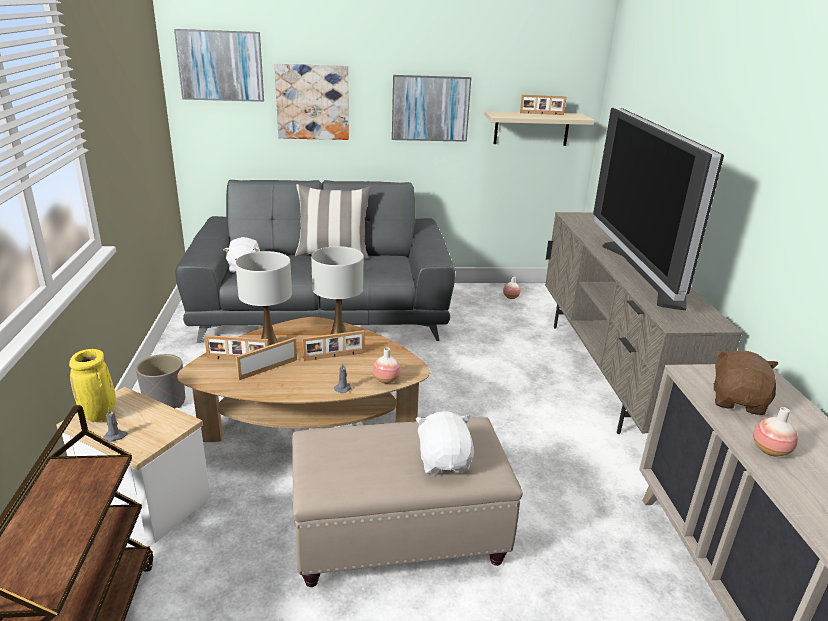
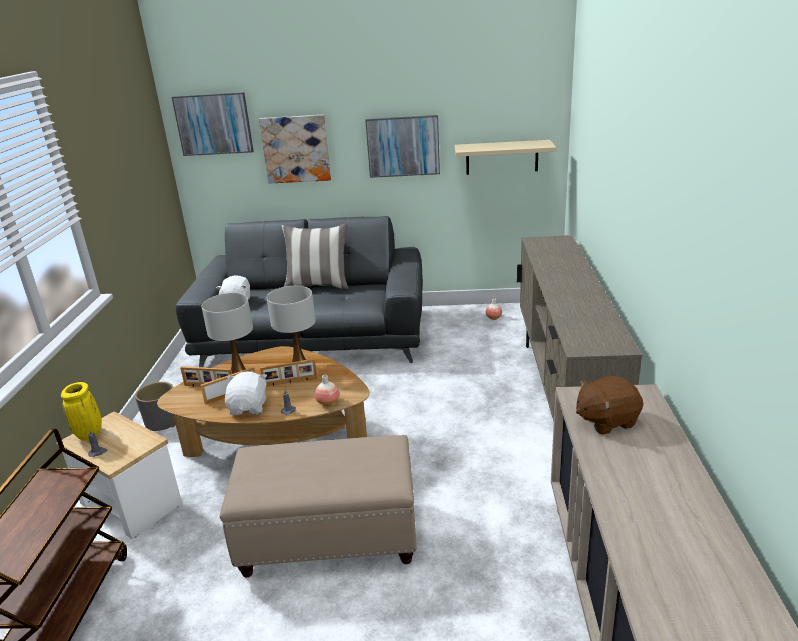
camera: 10 degrees right, 0 degrees up
white plush toy [415,411,474,474] -> white plush toy moved to [225,371,267,415]
picture frame [520,95,566,115] -> none
television [593,108,724,310] -> none
brown plush toy [714,350,778,415] -> brown plush toy turned 135 degrees counterclockwise [576,376,643,435]
vase [753,407,798,457] -> none

